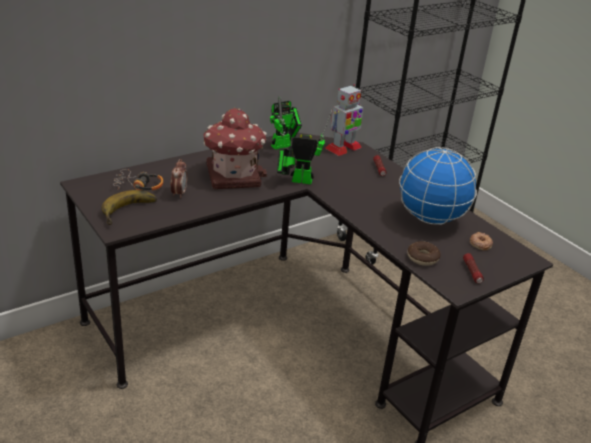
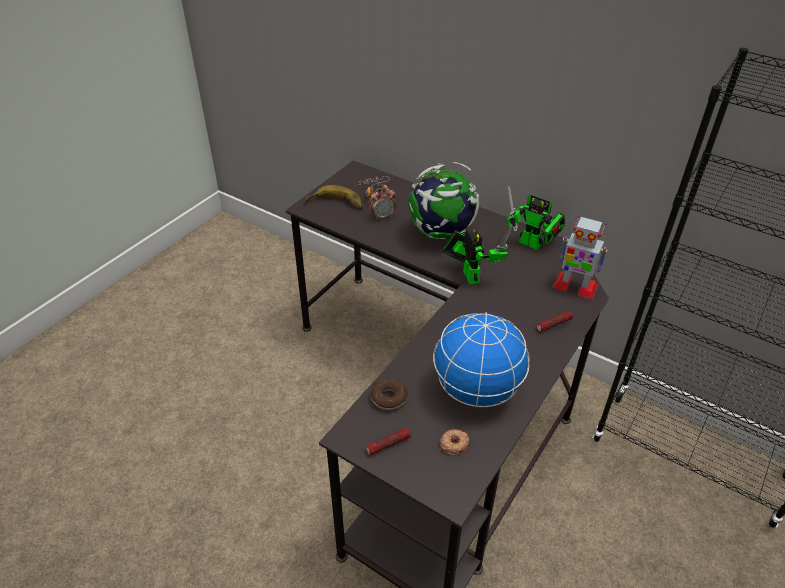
camera: 70 degrees right, 10 degrees up
toy house [203,108,267,189] -> globe [408,162,479,240]

